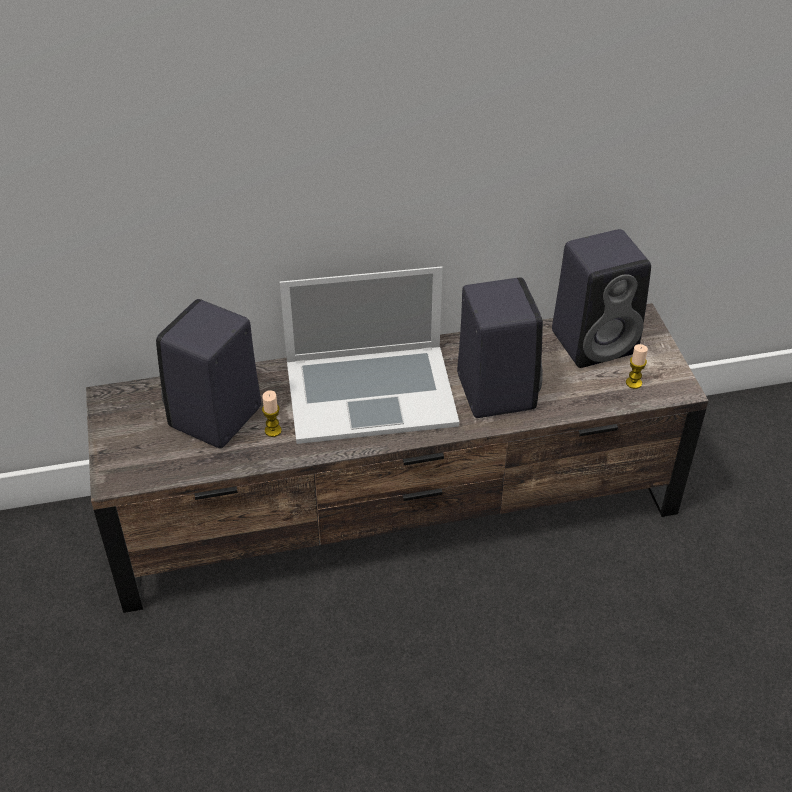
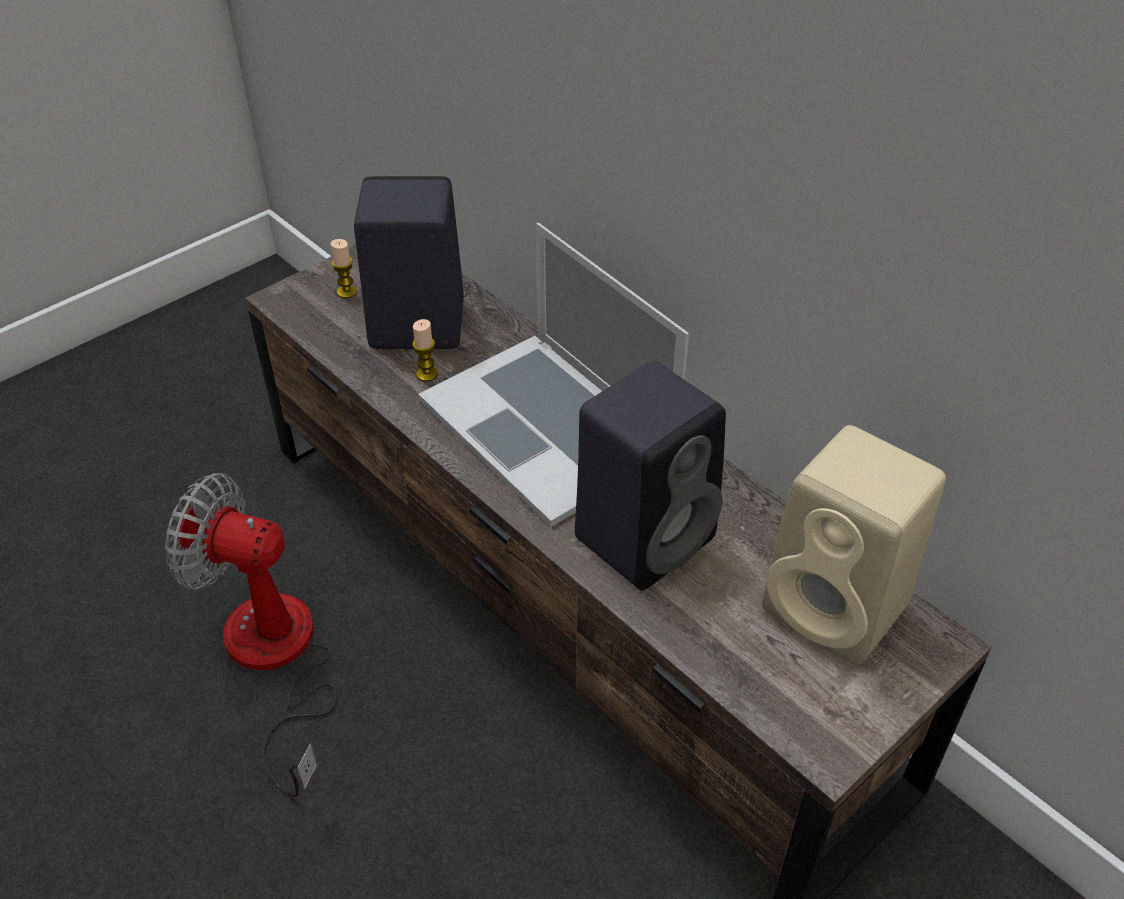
camera: 60 degrees right, 0 degrees up
black speaker [552,229,651,368] -> beige speaker [762,425,946,665]
candle [626,344,648,389] -> candle moved to [331,239,357,299]
none -> fan [165,473,337,797]

